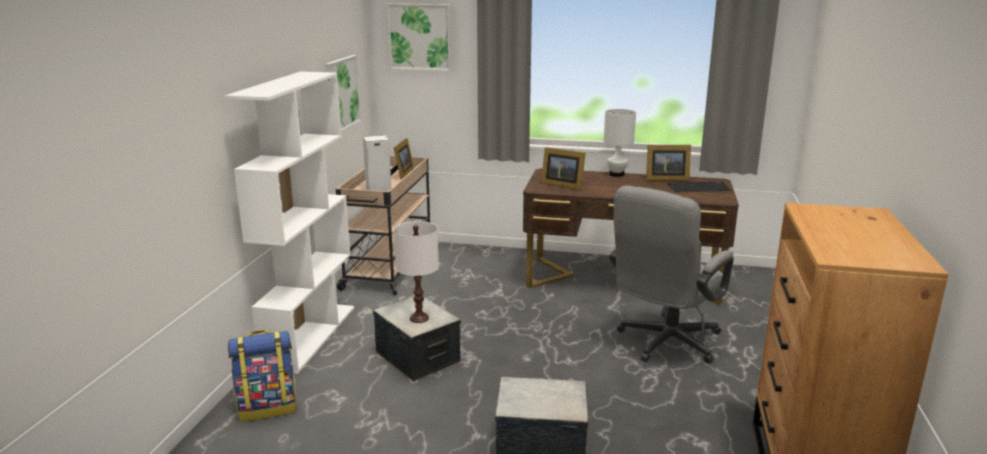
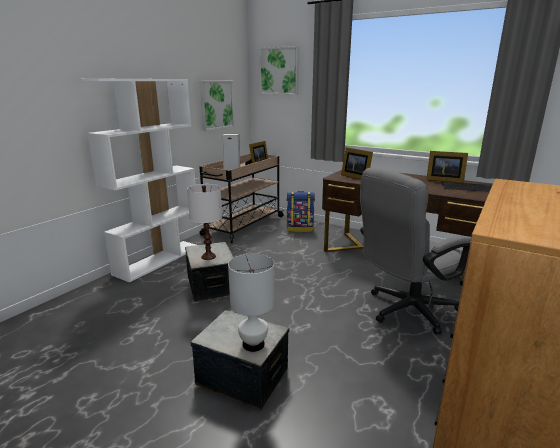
camera: 20 degrees right, 0 degrees up
backpack [228,330,296,422] -> backpack moved to [287,191,315,232]
white table lamp [604,109,636,177] -> white table lamp moved to [228,254,274,352]

